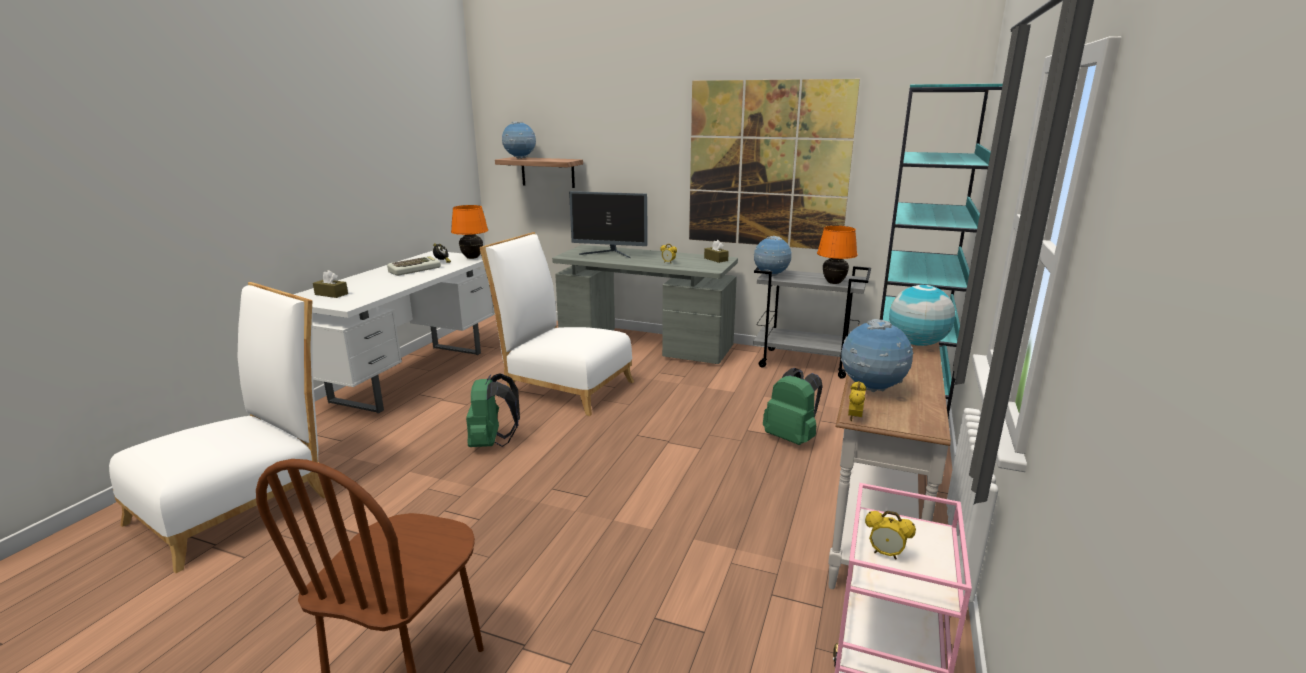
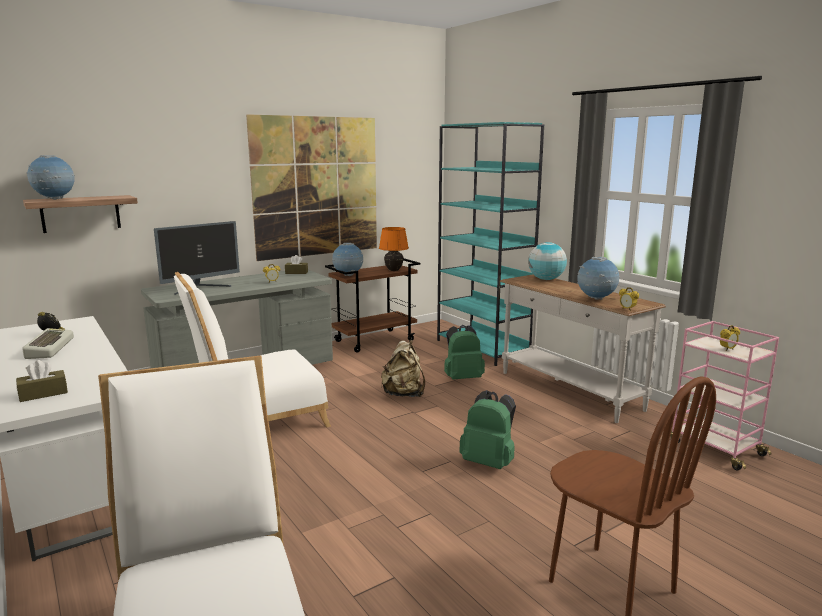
camera: 55 degrees left, 5 degrees down
orange table lamp [451,205,488,259] -> none
green backpack [466,373,520,447] -> green backpack moved to [459,390,516,469]
grey cart [753,266,871,379] -> brown cart [325,258,420,353]
none -> beige backpack [381,340,425,397]

